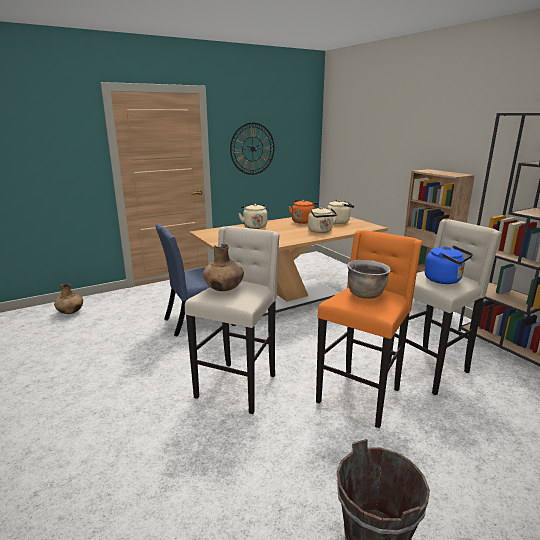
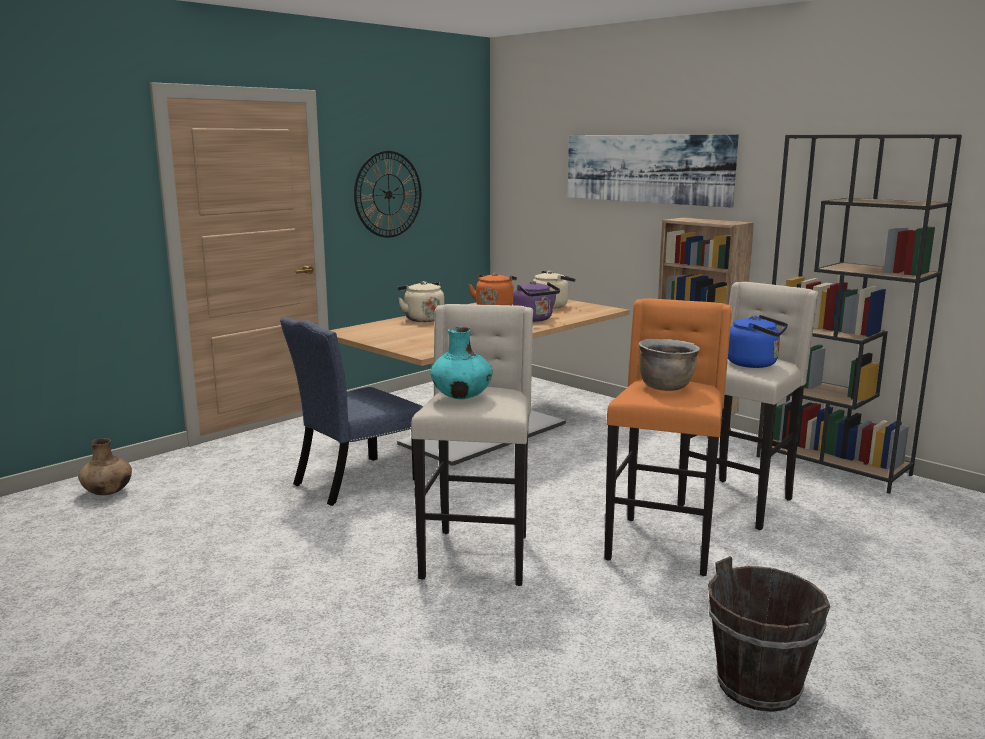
camera: 15 degrees left, 5 degrees down
brown vase [203,244,244,291] -> turquoise vase [430,327,493,399]
beige kettle [308,207,337,233] -> purple kettle [513,281,560,322]
none -> picture [568,134,739,207]

